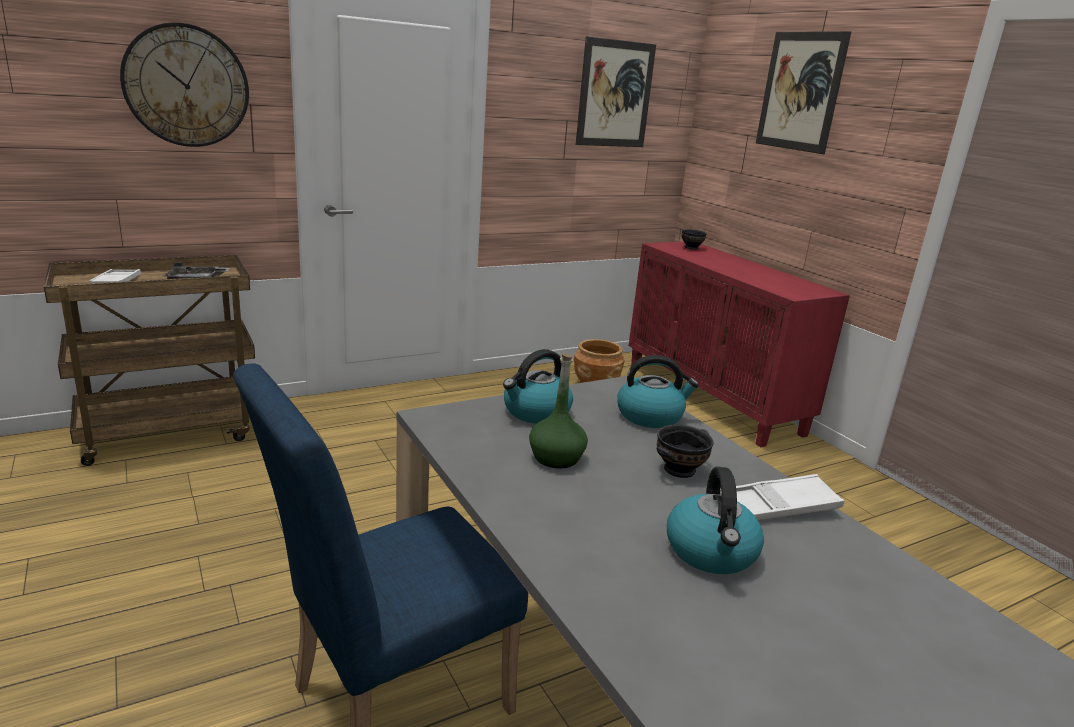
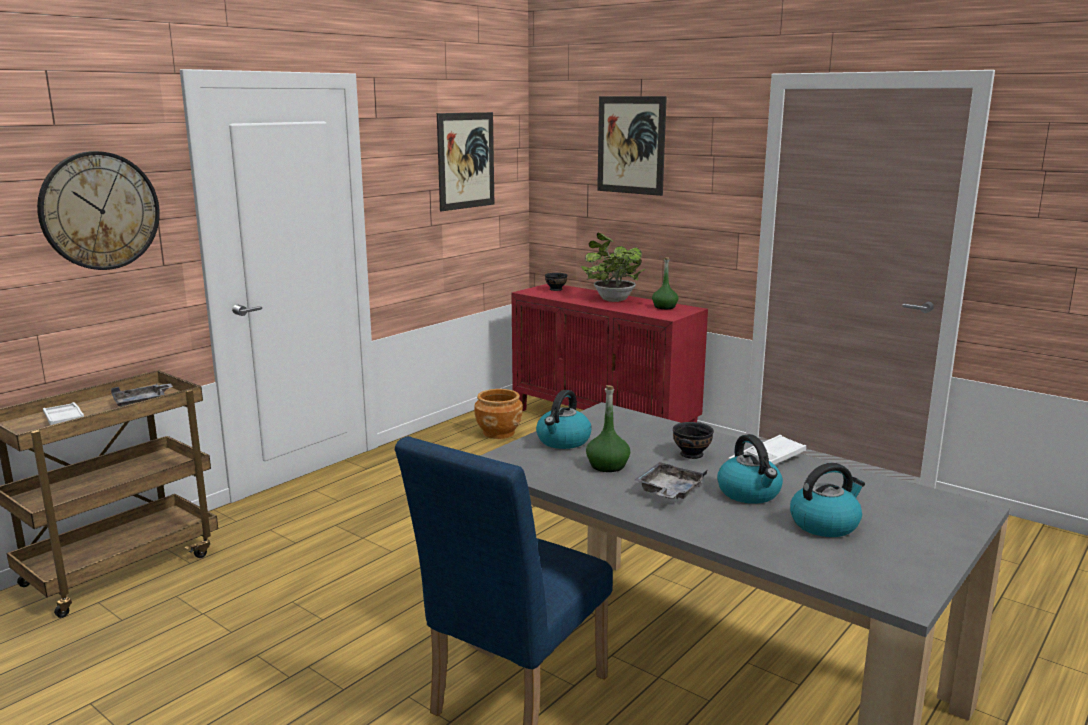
camera: 20 degrees left, 5 degrees down
kettle [617,355,699,428] -> kettle moved to [790,463,865,537]
none -> potted plant [581,232,645,302]
none -> grey tray [635,462,707,499]
none -> green bottle [652,257,679,309]

